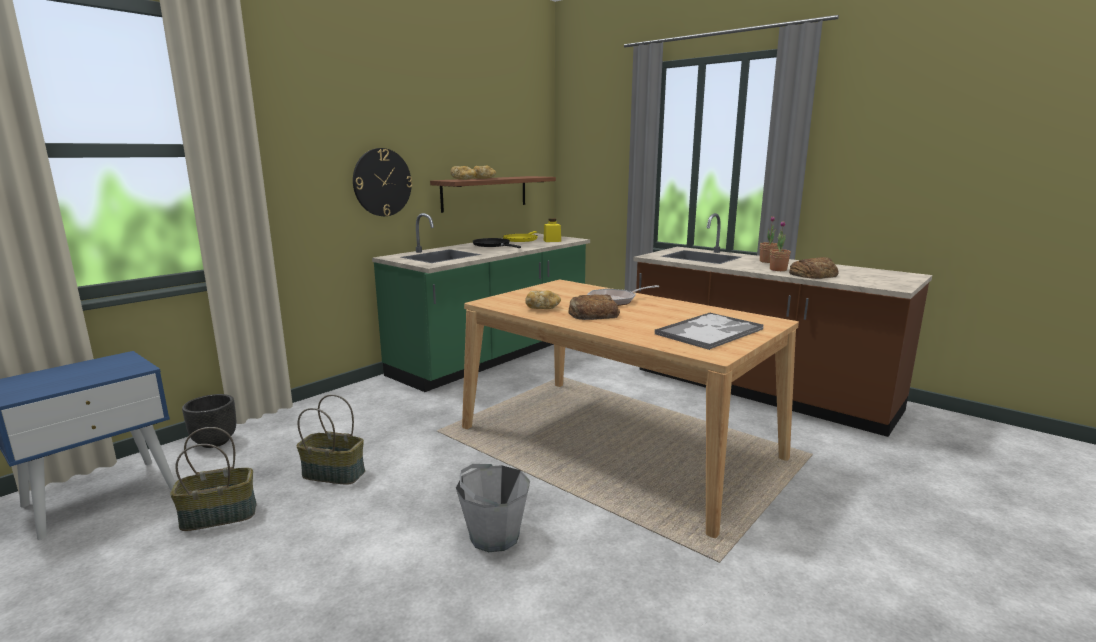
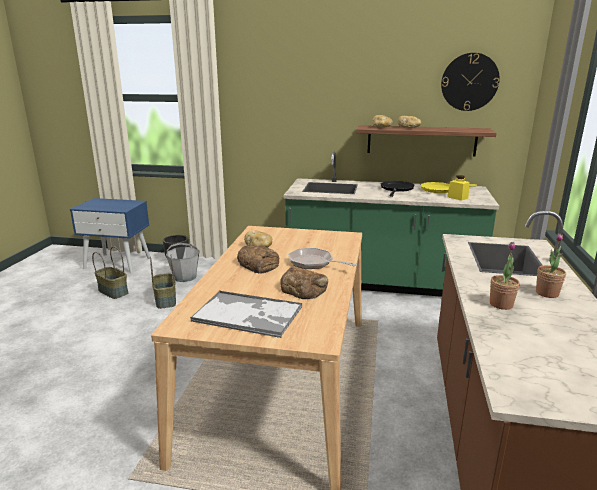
camera: 60 degrees right, 5 degrees up
wall clock [353,148,413,216] -> wall clock moved to [441,53,500,111]
grey bucket [456,464,530,552] -> grey bucket moved to [166,243,200,282]
bread [789,257,839,279] -> bread moved to [280,267,328,299]

